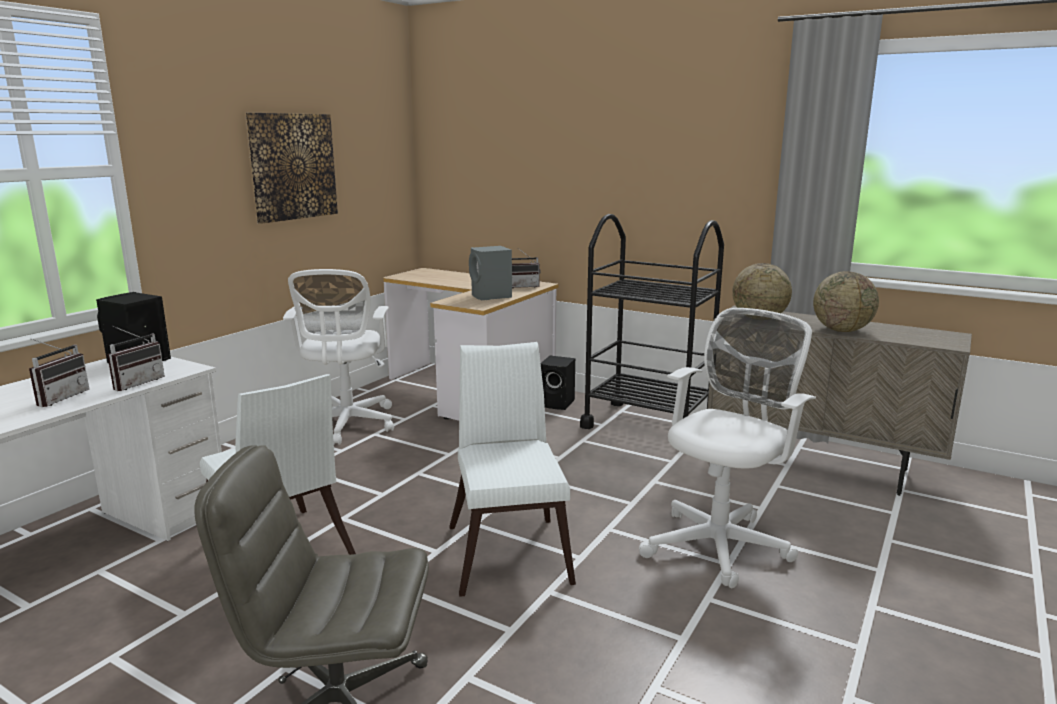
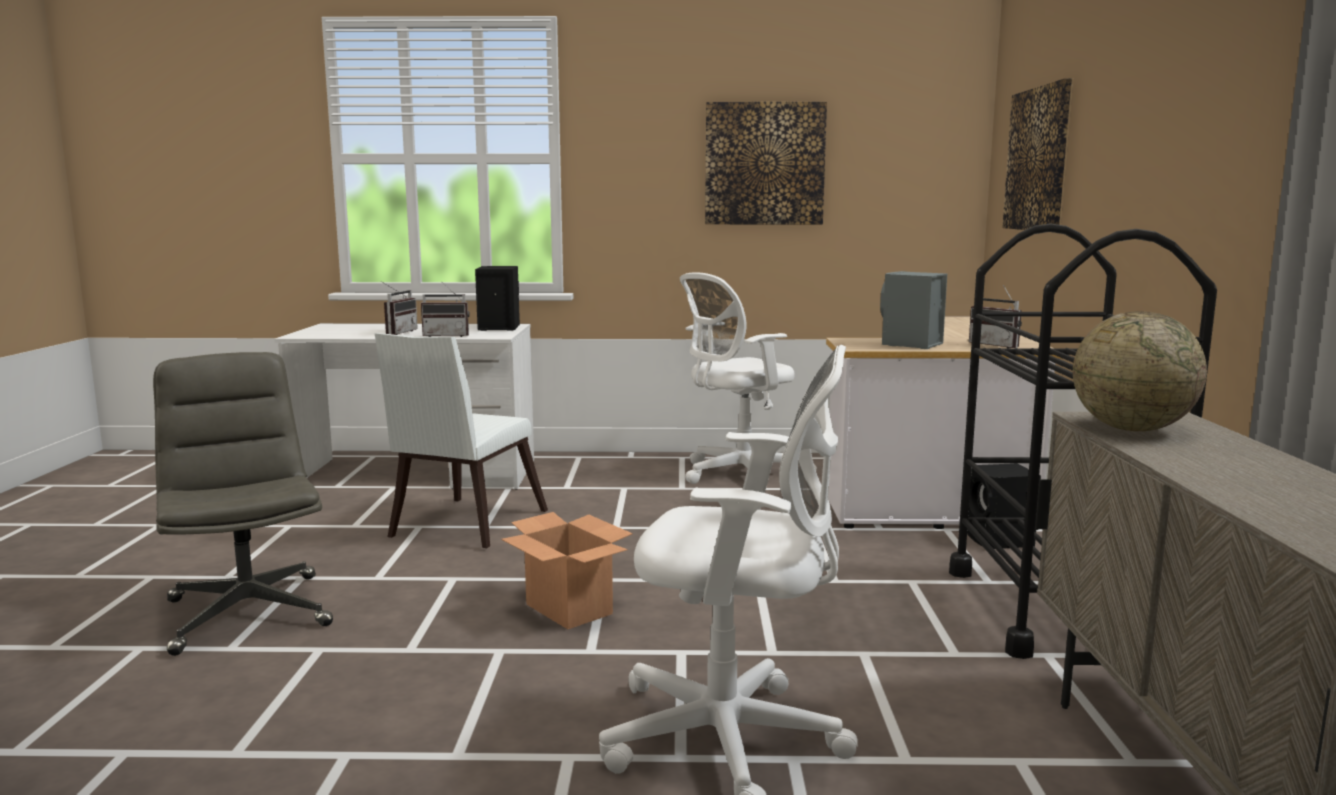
camera: 60 degrees right, 5 degrees down
radio [29,338,89,407] -> radio turned 60 degrees counterclockwise [381,281,418,335]
white chair [449,342,576,597] -> cardboard box [501,512,633,629]
globe [813,271,879,332] -> none
none -> picture [1002,78,1073,230]

